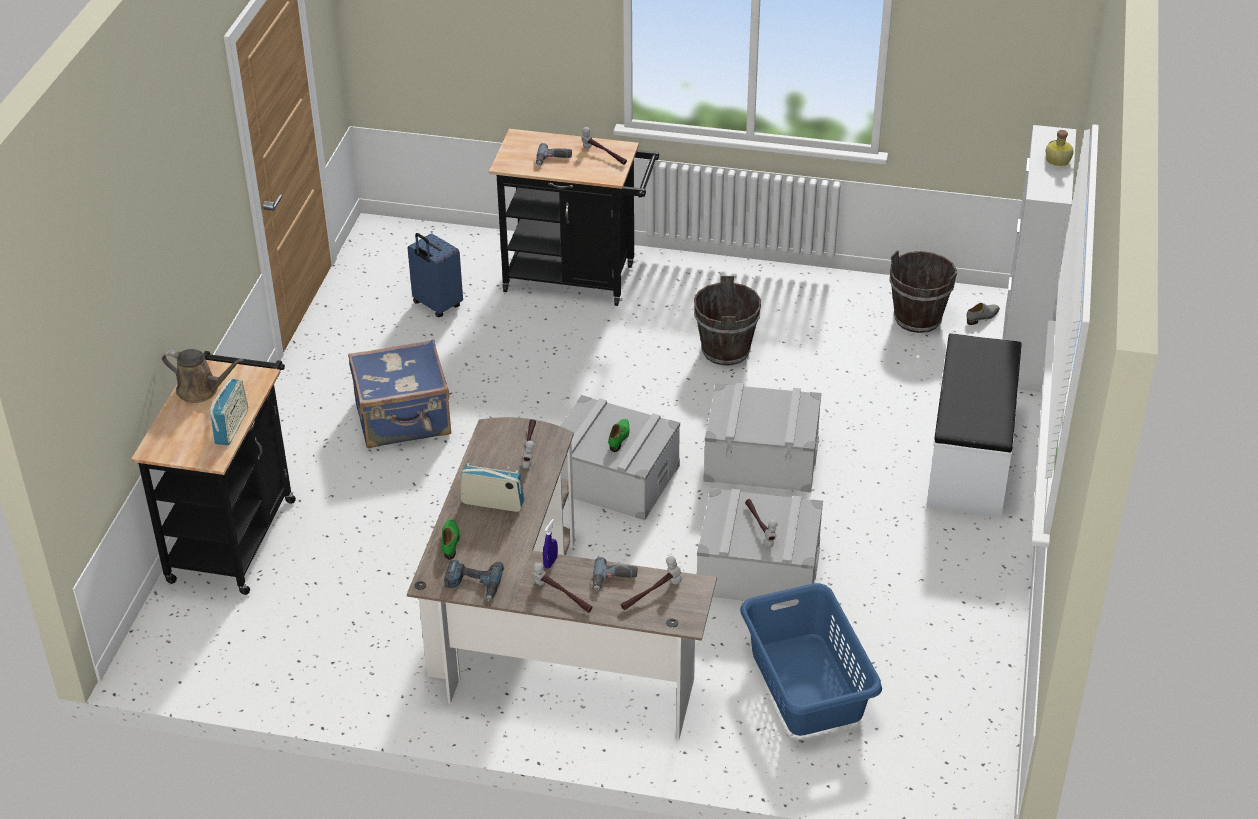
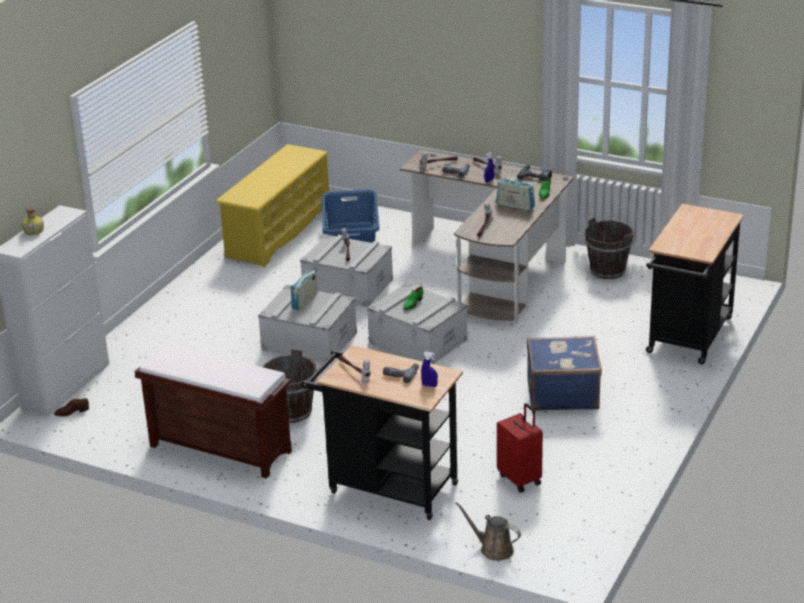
camera: 165 degrees left, 10 degrees down
brown watering can [162,349,244,403] -> brown watering can moved to [455,502,521,561]
radio [210,379,248,446] -> radio moved to [291,267,318,310]
blue suitcase [408,233,463,317] -> red suitcase [497,403,543,493]
brown bucket [889,250,957,333] -> brown bucket moved to [585,217,634,279]
white bench [926,333,1022,518] -> none
grey shoe [967,303,1000,325] -> brown shoe [54,398,89,416]
none -> brown bench [135,344,292,479]
none -> yellow shoe rack [215,144,329,267]
none -> blue spray bottle [421,352,438,387]

